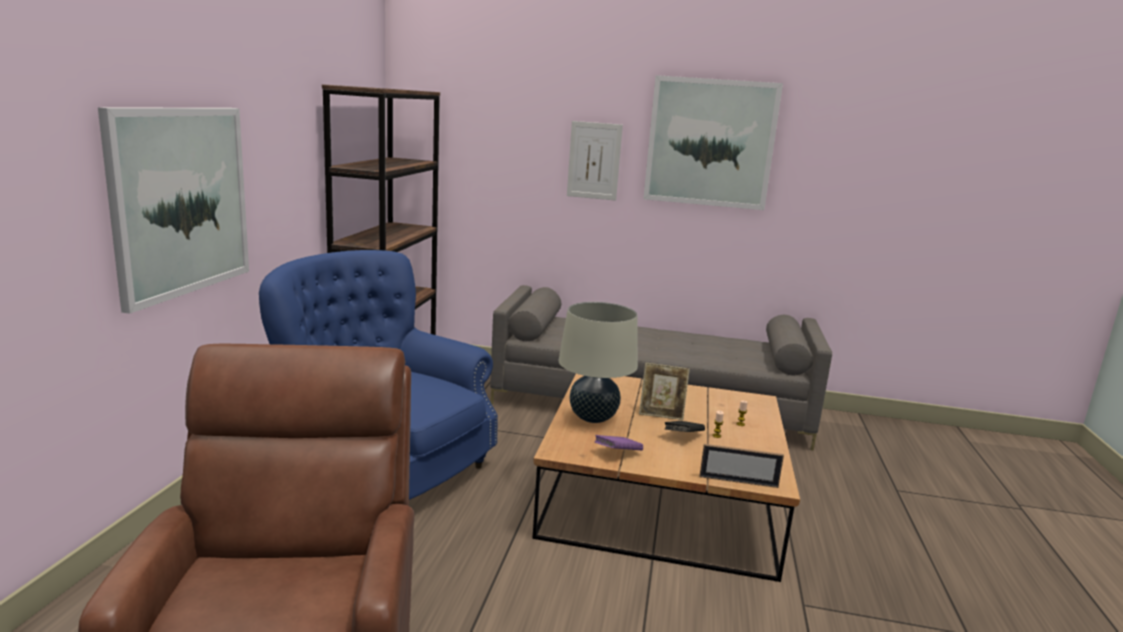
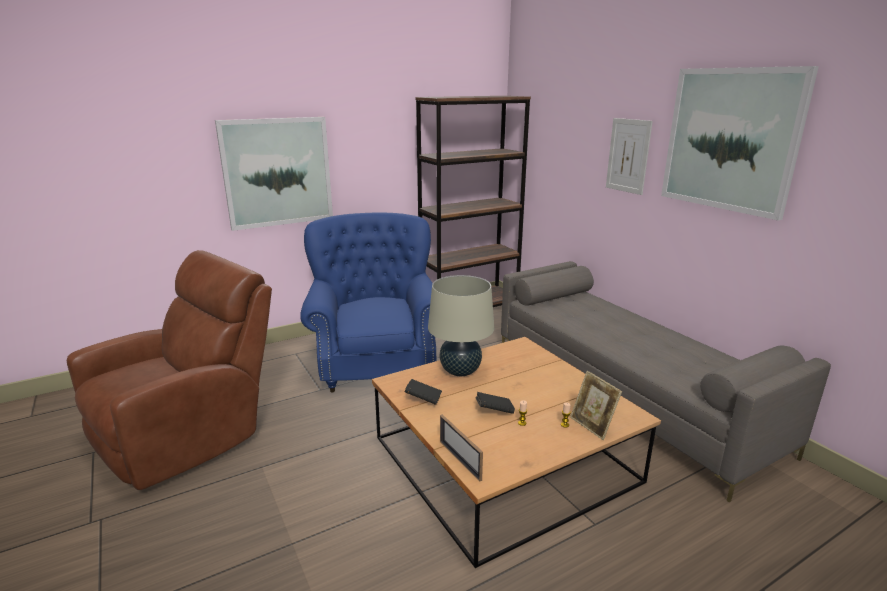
camera: 50 degrees right, 5 degrees up
purple book [595,435,643,451] -> black book [404,379,442,405]
picture frame [639,362,690,420] -> picture frame moved to [570,371,622,440]

